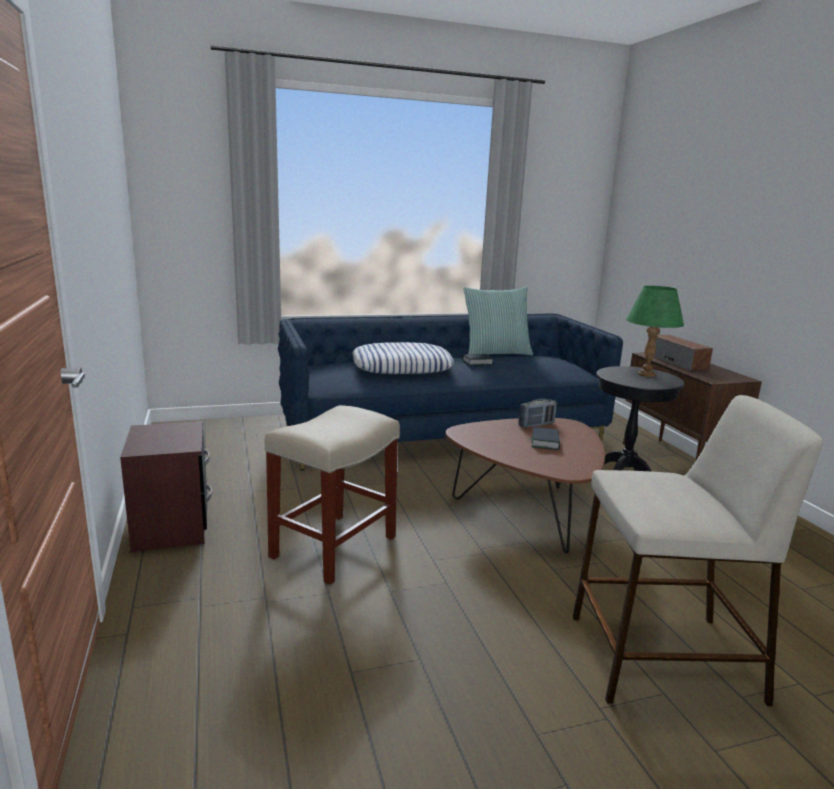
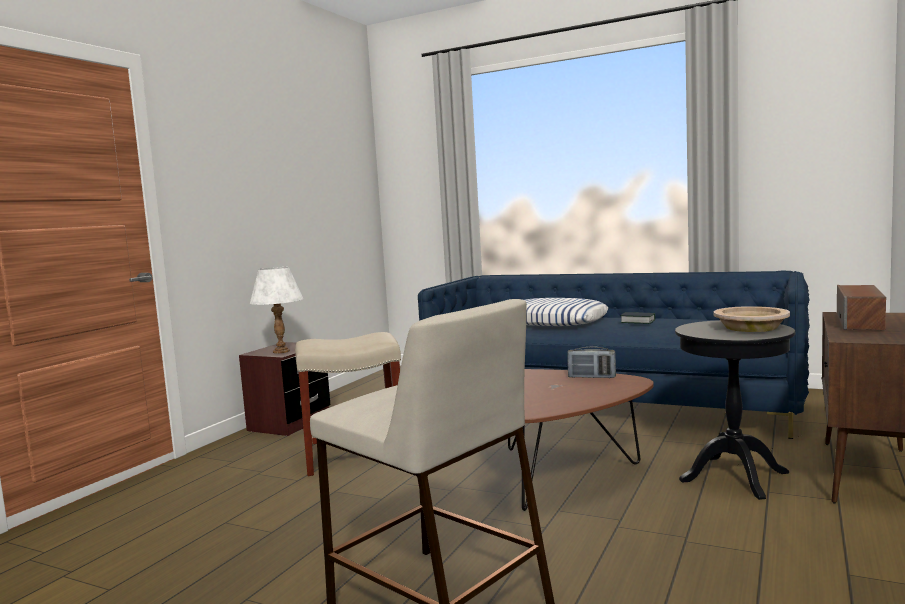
camera: 45 degrees right, 10 degrees down
pillow [463,287,533,355] -> none
book [532,427,560,450] -> none
green table lamp [626,286,684,377] -> beige bowl [714,306,790,332]
none -> white table lamp [250,267,303,353]

